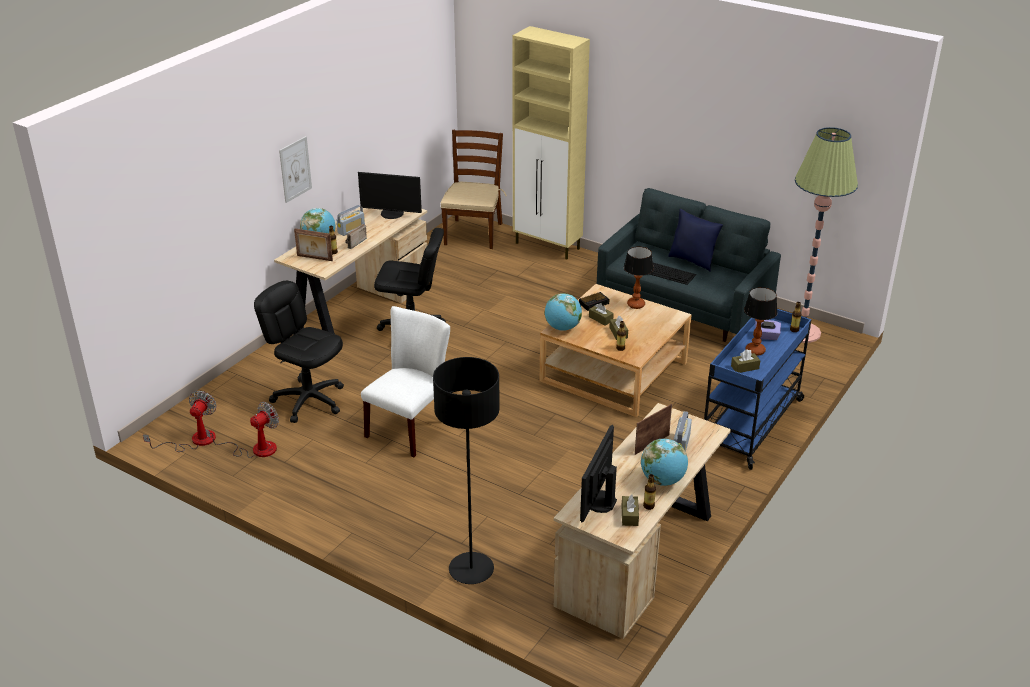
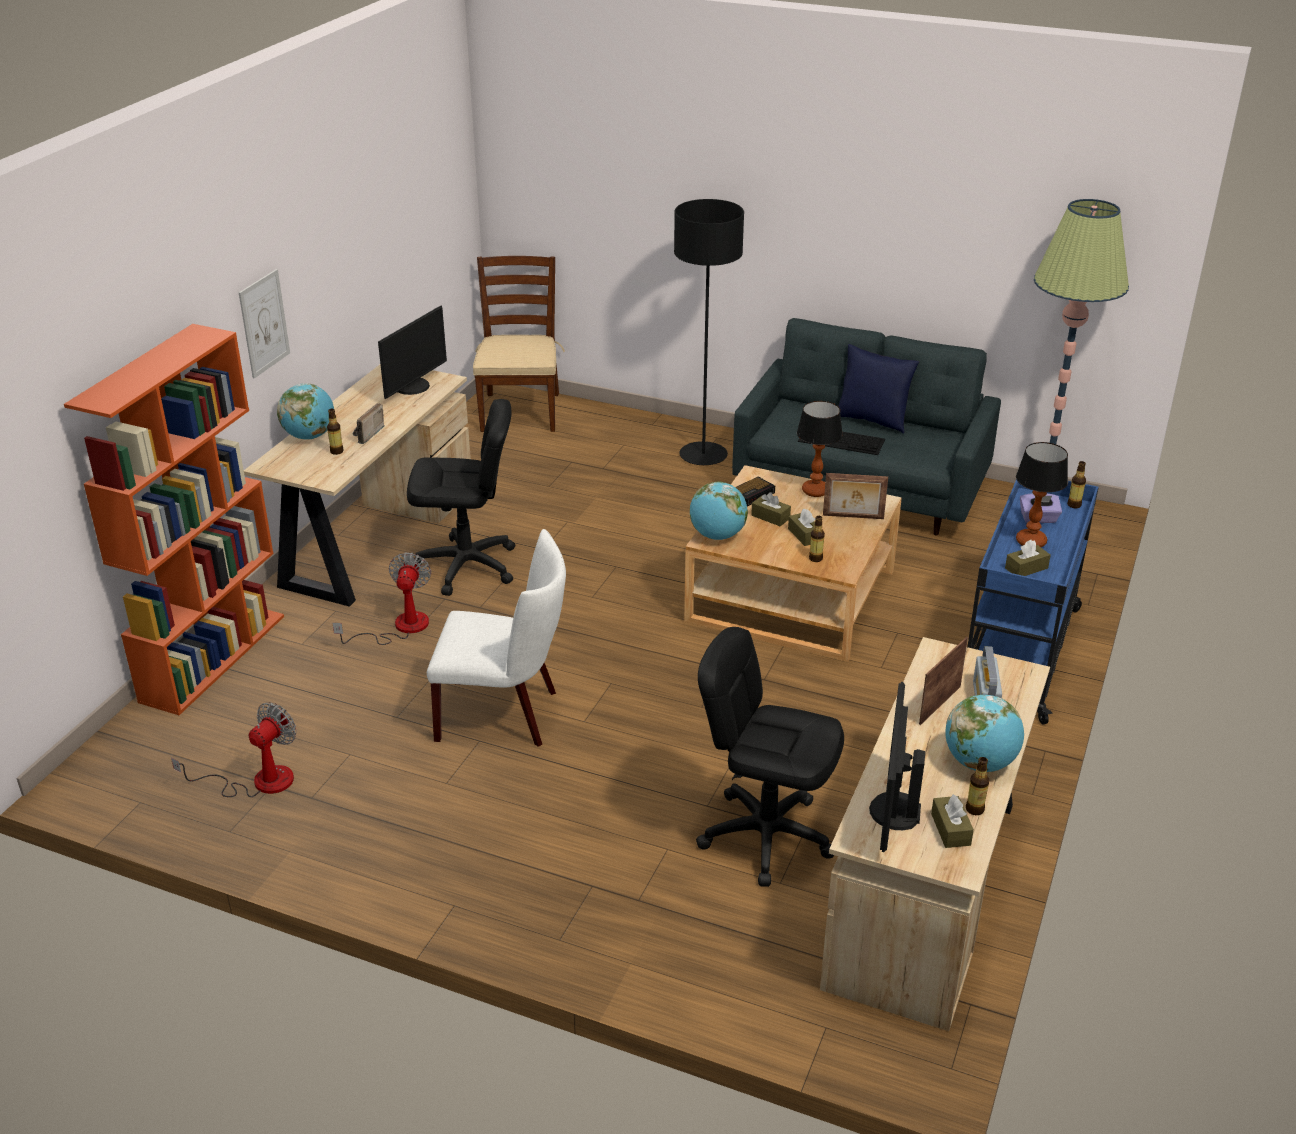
camera: 10 degrees left, 0 degrees up
fan [143,391,217,452] -> fan moved to [332,553,431,645]
black office chair [254,281,344,423] -> black office chair moved to [696,627,844,887]
picture frame [294,228,333,261] -> picture frame moved to [823,473,888,519]
radio [337,205,365,236] -> none
monitor [358,172,422,219] -> monitor turned 60 degrees counterclockwise [378,306,447,399]
white chair [361,306,450,457] -> white chair turned 75 degrees clockwise [427,529,566,747]
black floor lamp [433,357,500,584] -> black floor lamp moved to [674,199,744,465]
beige cabinet [513,26,590,259] -> none
none -> orange bookcase [64,324,284,715]

